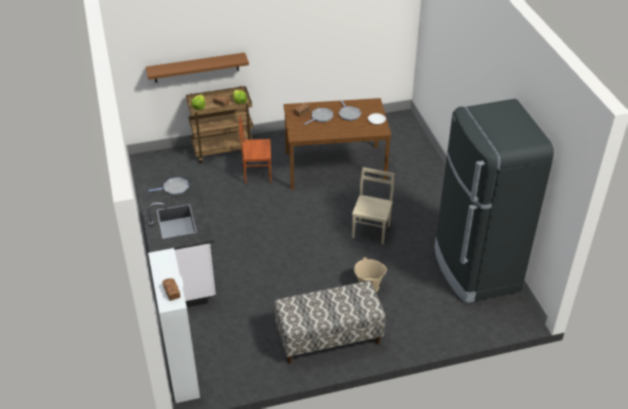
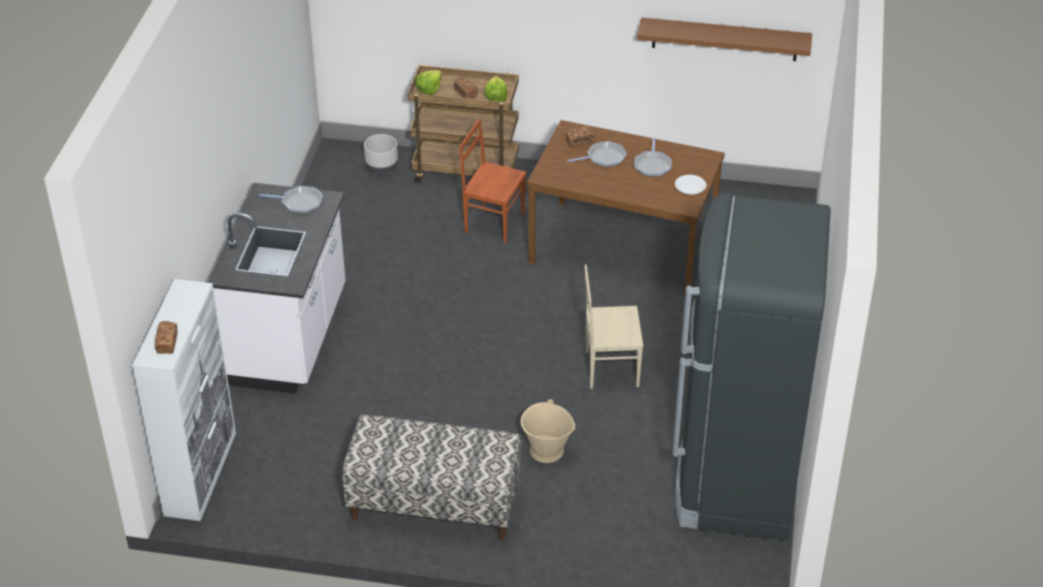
camera: 25 degrees right, 0 degrees up
brown shelf [146,53,249,83] -> brown shelf moved to [637,18,812,61]
beige chair [352,167,394,244] -> beige chair turned 135 degrees counterclockwise [585,265,643,389]
none -> grey planter [364,134,398,174]

